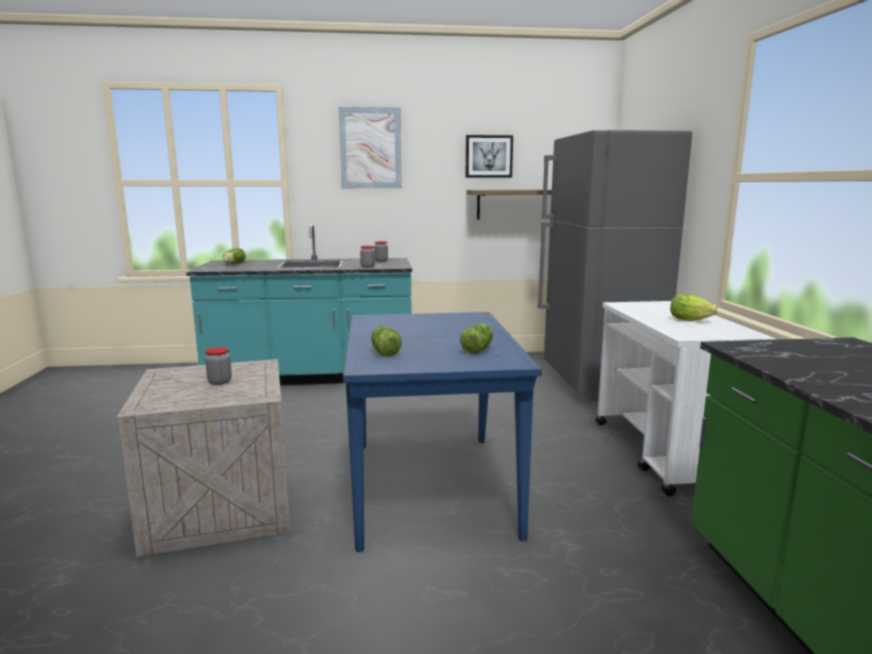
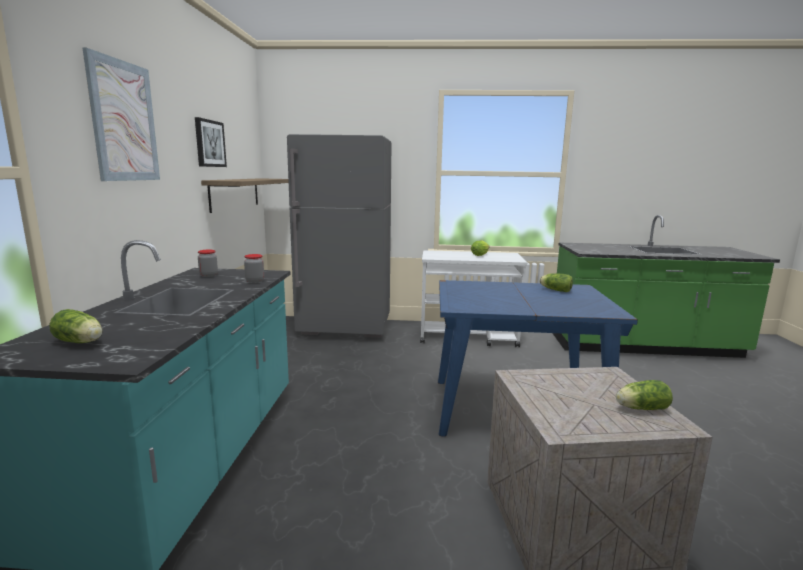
camera: 80 degrees left, 0 degrees up
jar [205,347,232,385] -> none
lettuce [371,326,402,357] -> lettuce moved to [616,380,673,410]

